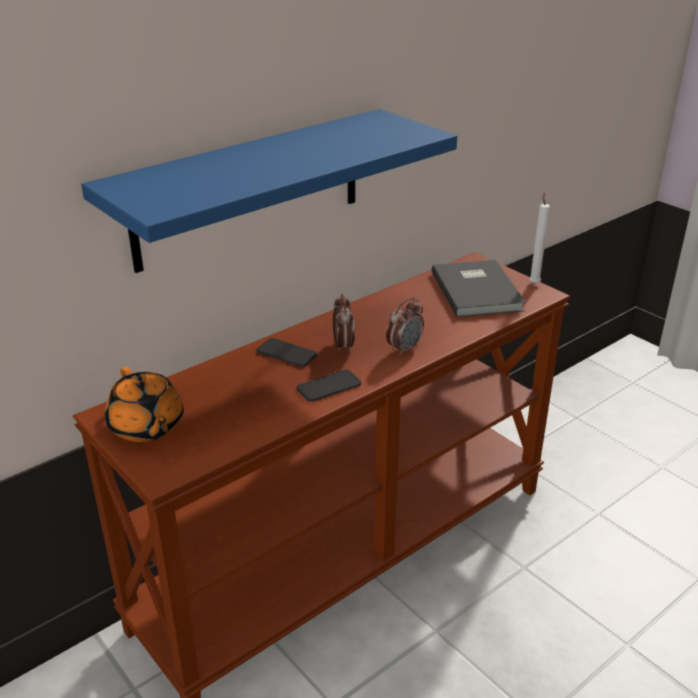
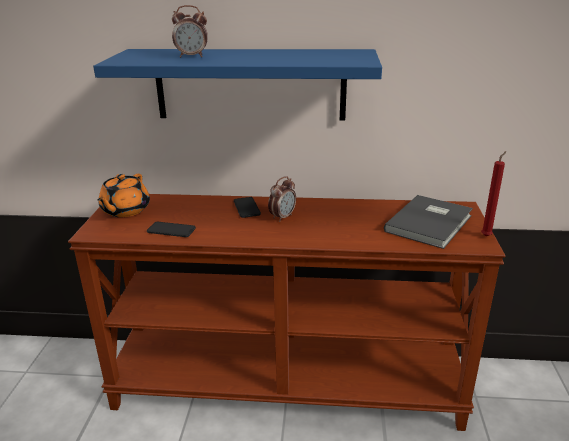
camera: 45 degrees right, 5 degrees down
phone [297,370,361,402] -> phone moved to [147,222,196,237]
alarm clock [386,297,424,356] -> alarm clock moved to [172,5,208,57]
white candle [529,192,550,284] -> red candle [481,151,506,236]

